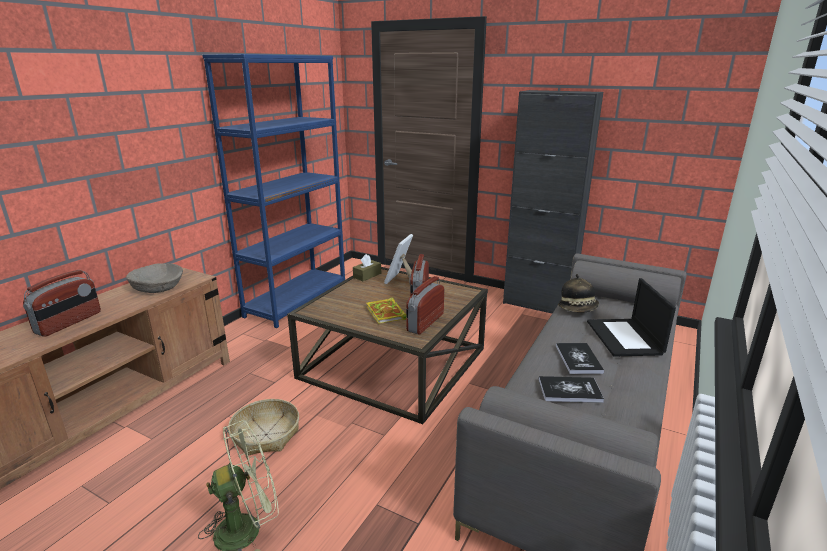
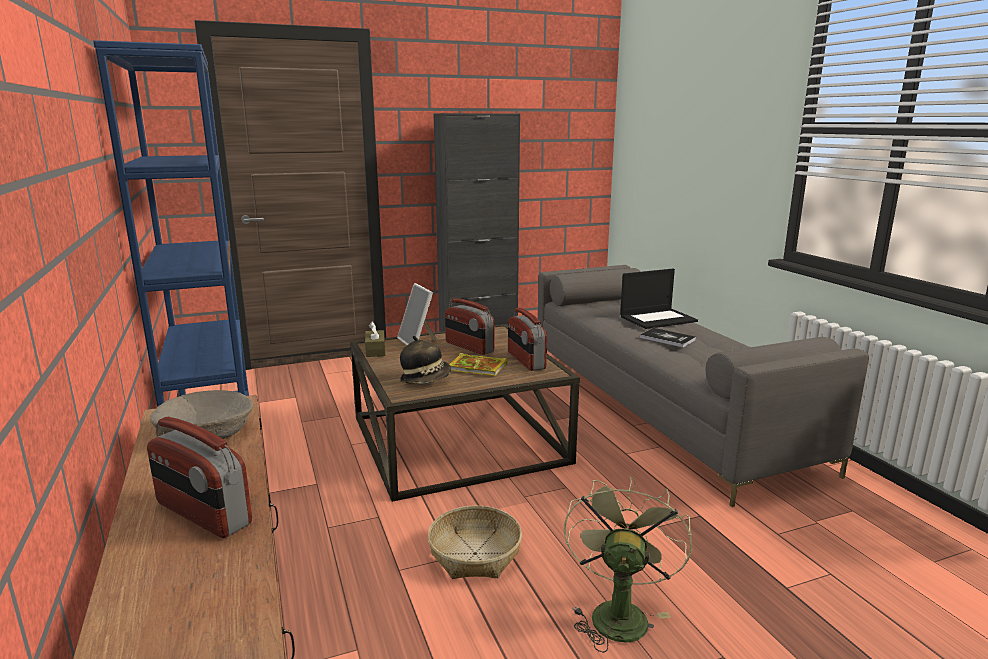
camera: 50 degrees left, 5 degrees down
radio [23,270,101,337] -> radio turned 150 degrees clockwise [147,417,252,538]
book [539,376,604,403] -> none
hat [558,274,599,312] -> hat moved to [400,336,451,384]
laptop [587,278,676,357] -> laptop turned 60 degrees counterclockwise [620,269,698,329]

